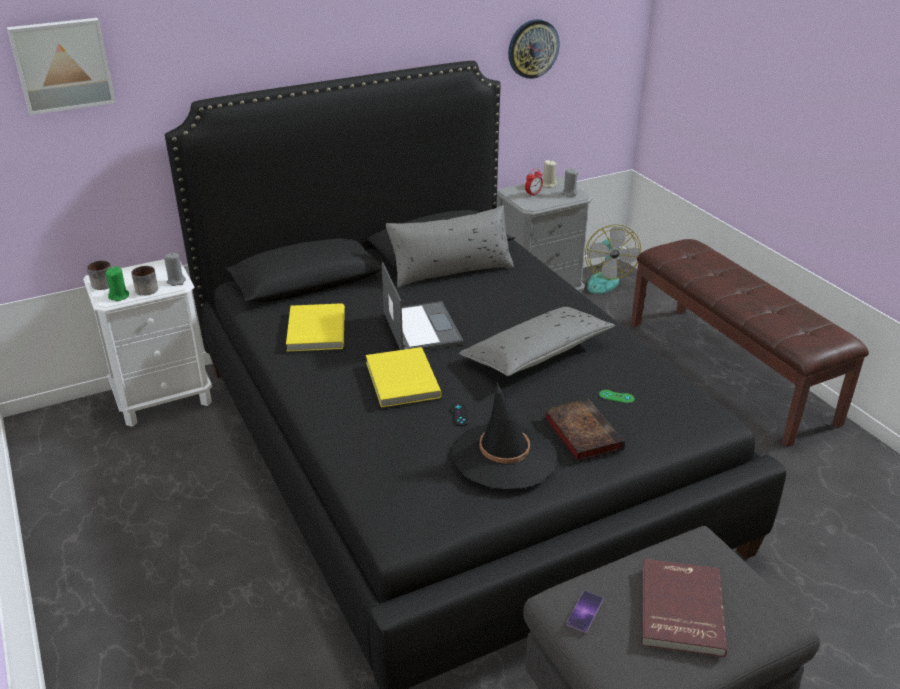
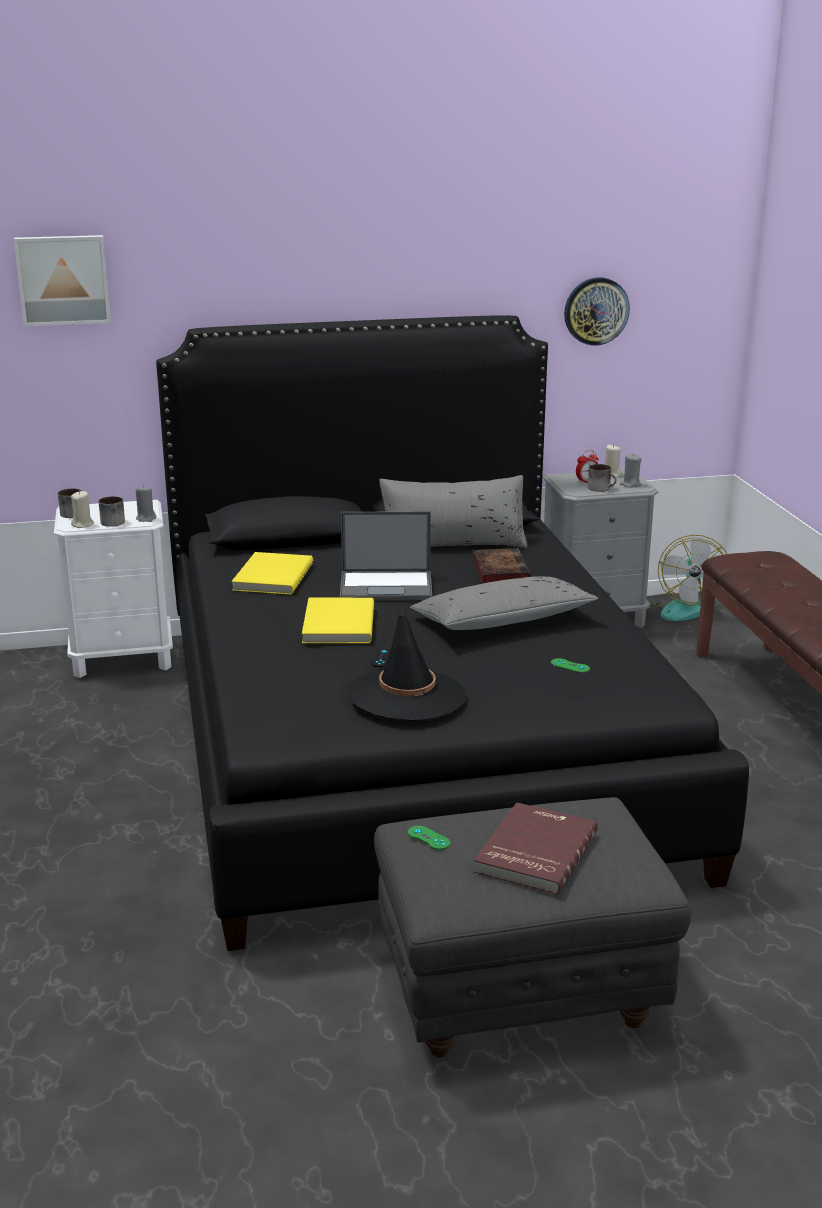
camera: 15 degrees right, 10 degrees down
green candle [105,266,129,301] -> beige candle [71,491,94,528]
laptop [382,262,464,351] -> laptop turned 90 degrees clockwise [340,511,432,601]
book [544,398,625,462] -> book moved to [473,548,531,584]
phone [567,591,603,633] -> green game controller [408,826,451,850]
none -> mug [588,464,616,492]

